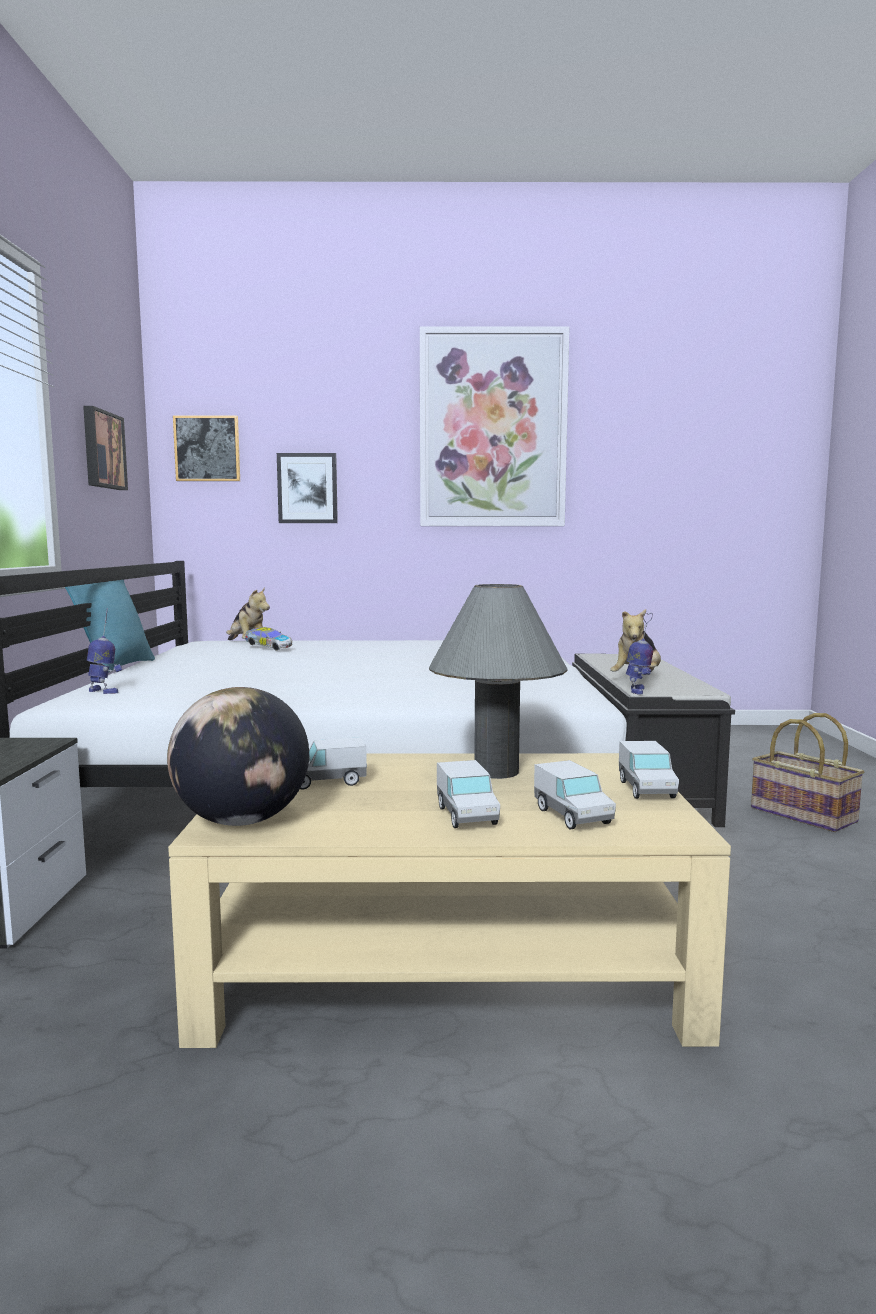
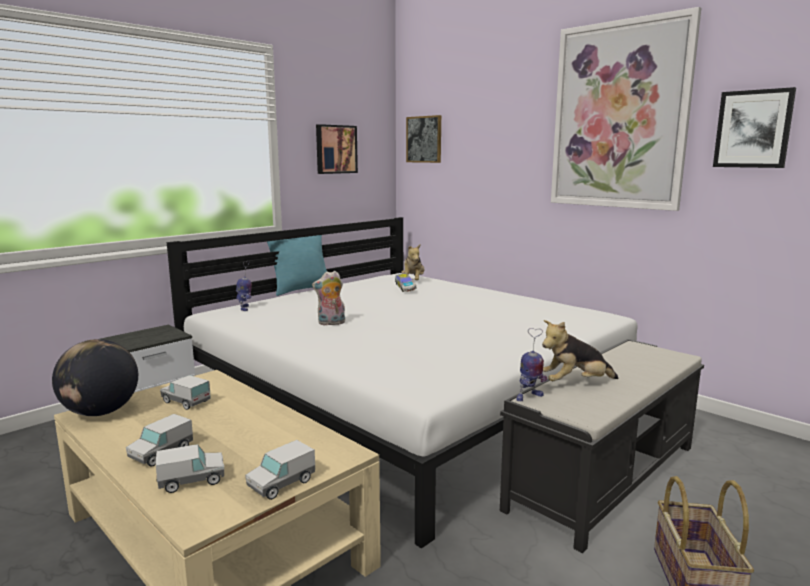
camera: 45 degrees right, 5 degrees up
picture [277,453,338,523] -> picture moved to [713,87,796,168]
grey table lamp [429,584,568,779] -> none
toy truck [534,760,616,829] -> toy truck turned 135 degrees counterclockwise [156,444,224,493]
none -> plush toy [312,271,345,326]

